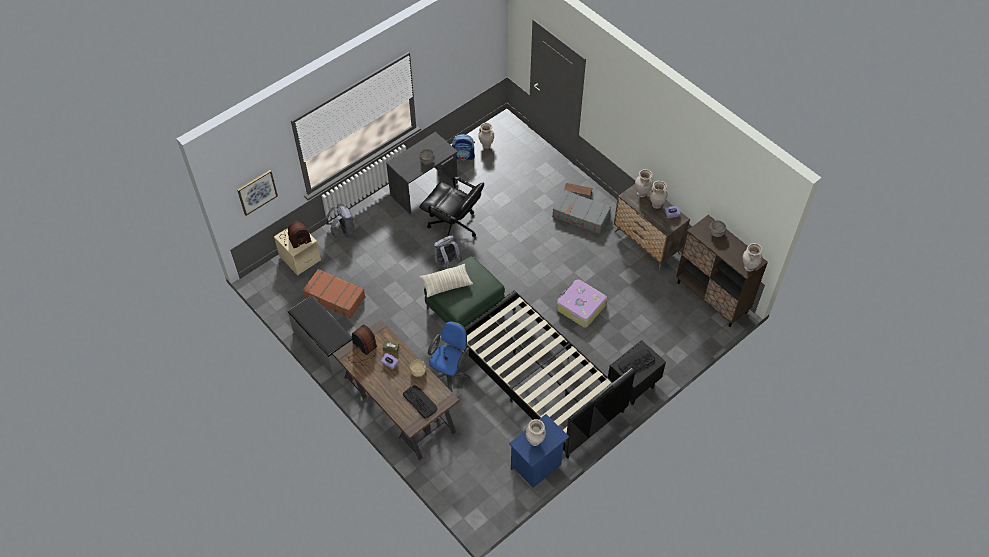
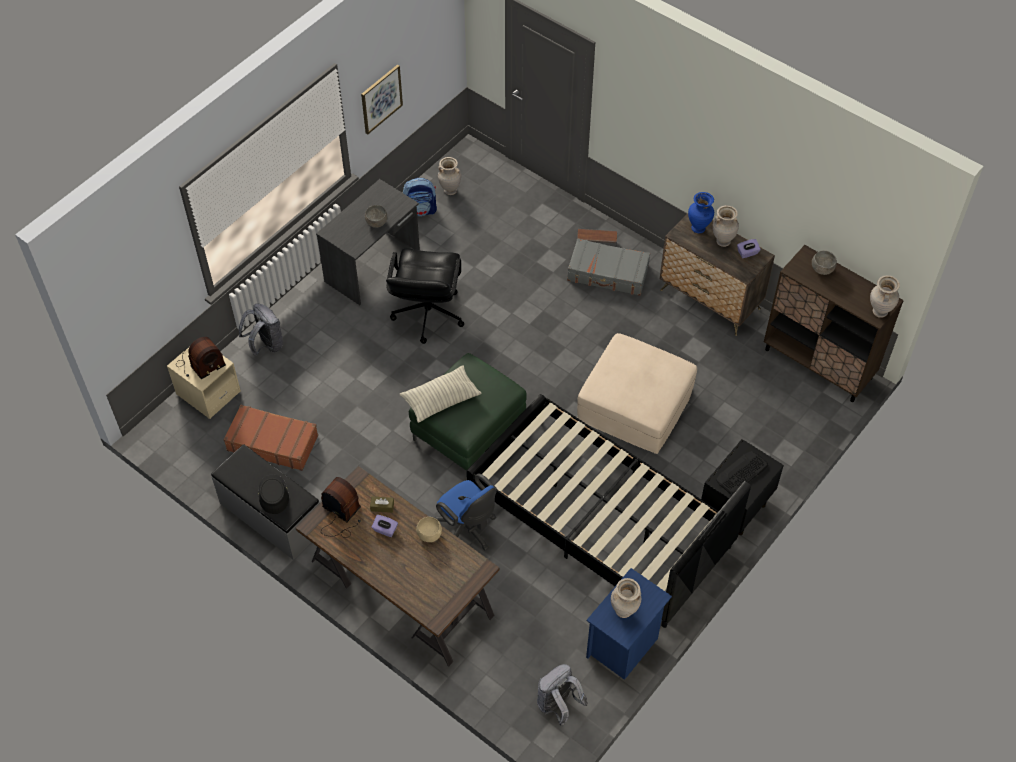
camera: 10 degrees left, 0 degrees up
picture [237,170,278,216] -> picture moved to [361,65,403,134]
keyboard [403,385,438,419] -> none
black office chair [419,176,484,237] -> black office chair turned 75 degrees clockwise [386,248,464,344]
blue office chair [428,321,471,392] -> blue office chair turned 120 degrees clockwise [435,474,497,551]
grey backpack [434,235,462,270] -> grey backpack moved to [537,664,588,726]
suitcase [557,279,607,328] -> beige ottoman [577,333,697,454]
beige vase [635,169,653,197] -> blue vase [688,192,714,233]
none -> black hat [259,474,289,514]

